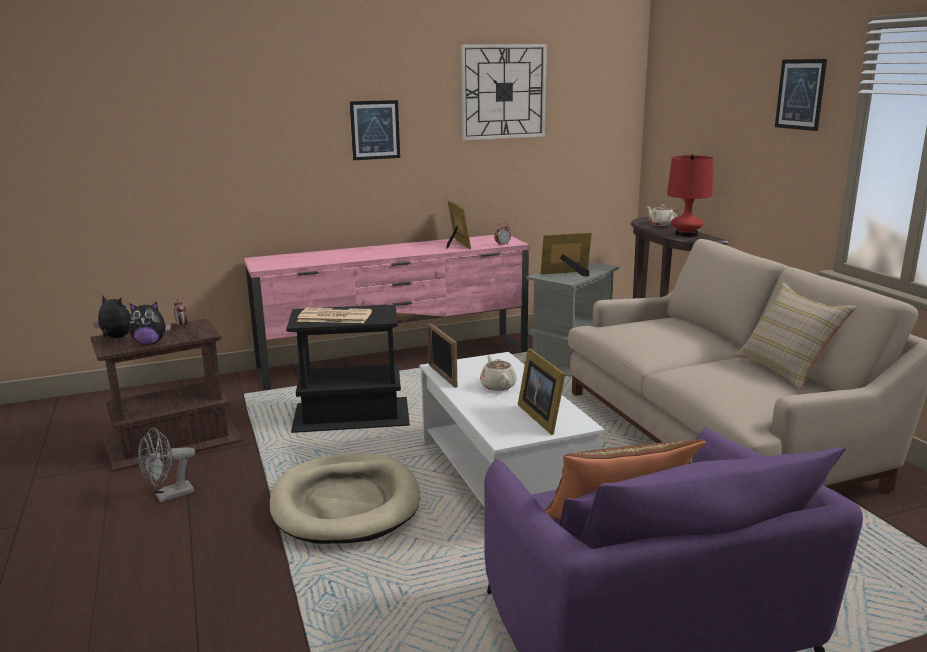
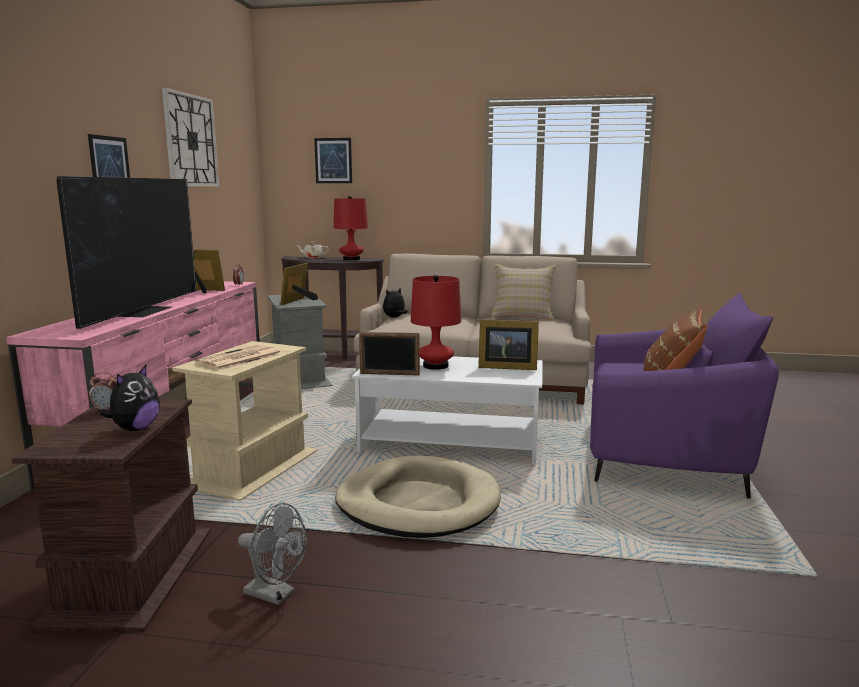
camera: 60 degrees left, 5 degrees down
plush toy [93,295,131,338] -> plush toy moved to [383,288,408,318]
grey fan [138,427,195,503] -> grey fan turned 60 degrees counterclockwise [238,503,307,605]
black side table [286,304,410,433] -> beige side table [172,341,318,501]
beige teapot [480,355,517,391] -> red table lamp [411,275,461,370]
picture [775,59,827,131] -> picture moved to [314,138,352,183]
none -> television [56,176,197,329]

